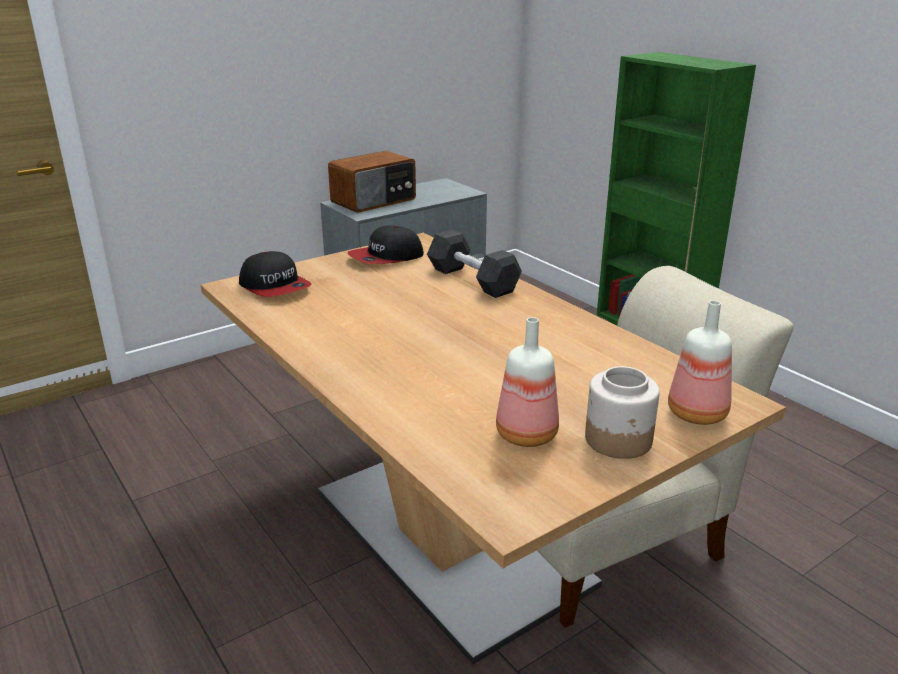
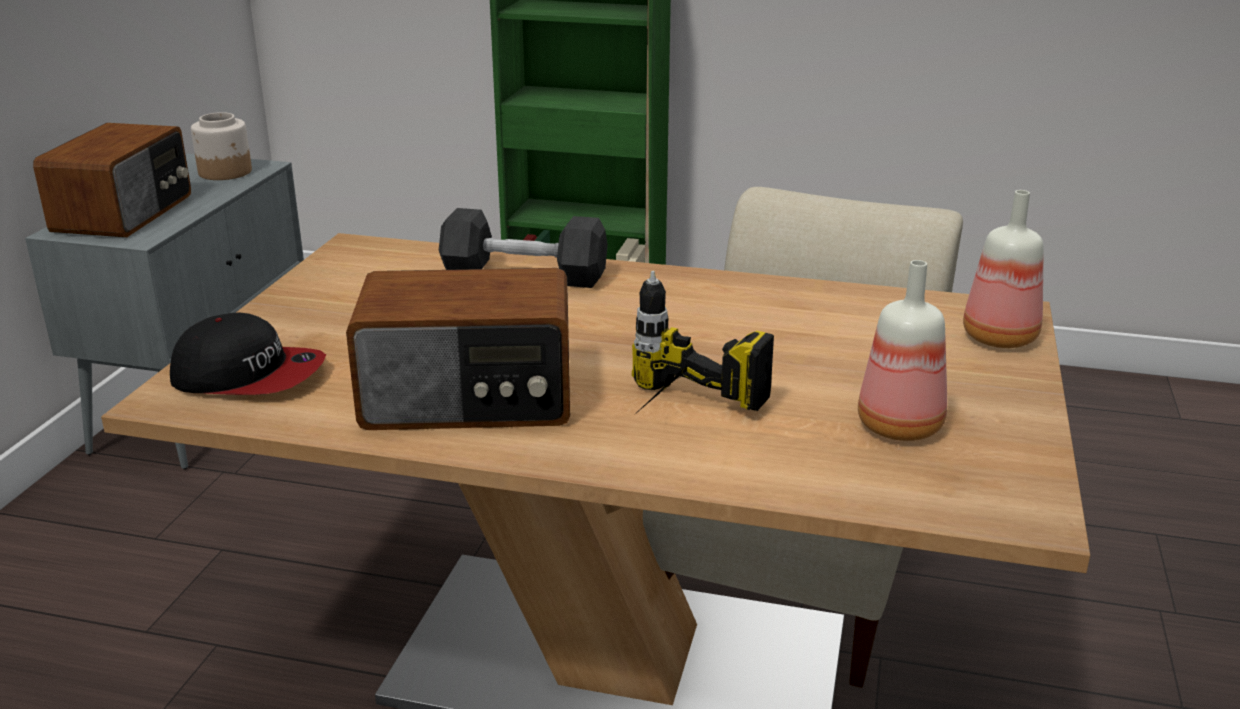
camera: 40 degrees left, 0 degrees up
cap [348,225,424,264] -> none
jar [585,366,660,459] -> jar moved to [191,112,252,180]
none -> radio [346,268,570,430]
none -> power drill [632,271,774,416]

